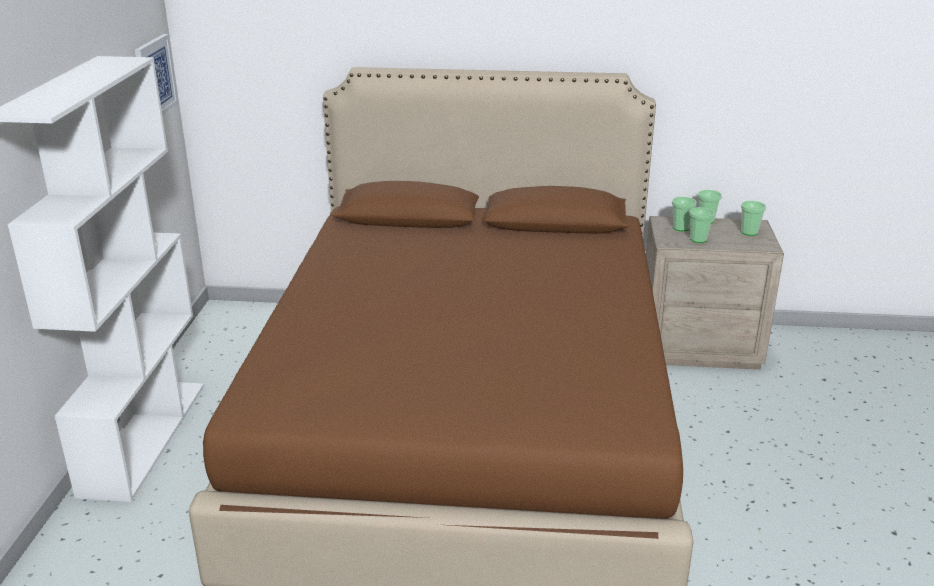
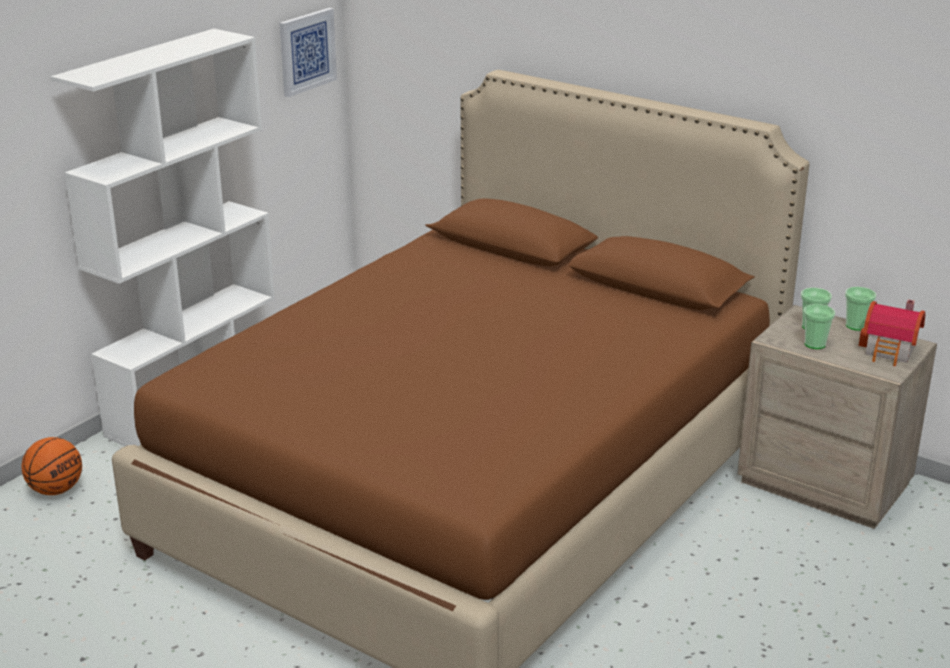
camera: 30 degrees right, 0 degrees up
cup [741,201,766,236] -> toy house [859,300,925,366]
none -> basketball [21,437,82,495]

